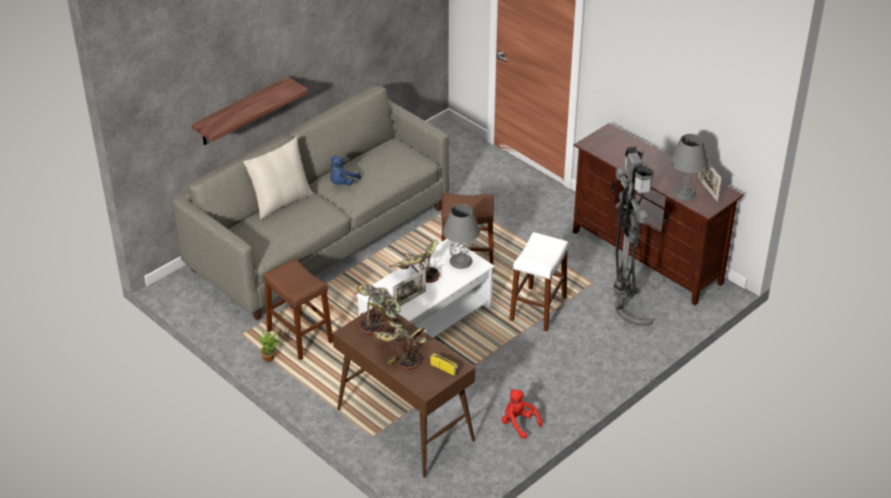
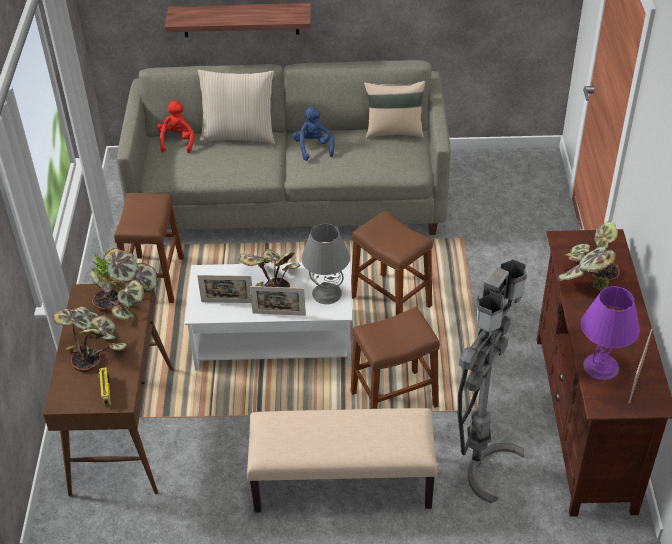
camera: 45 degrees right, 5 degrees up
blue plush toy [330,156,361,185] -> blue plush toy turned 90 degrees clockwise [292,107,334,161]
red plush toy [501,389,543,439] -> red plush toy moved to [157,101,194,153]
white stool [509,232,568,332] -> brown stool [351,307,440,409]
grey table lamp [670,134,708,200] -> purple table lamp [581,286,640,380]
none -> beige bench [247,408,437,512]
none -> picture frame [250,286,306,316]
none -> beige pillow [364,81,425,139]
none -> potted plant [558,221,620,291]

